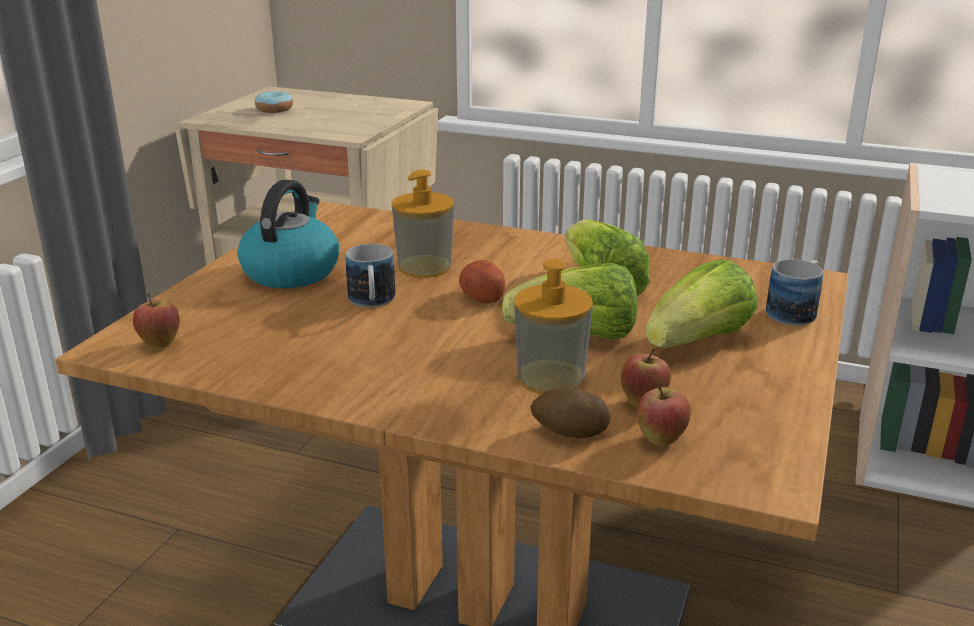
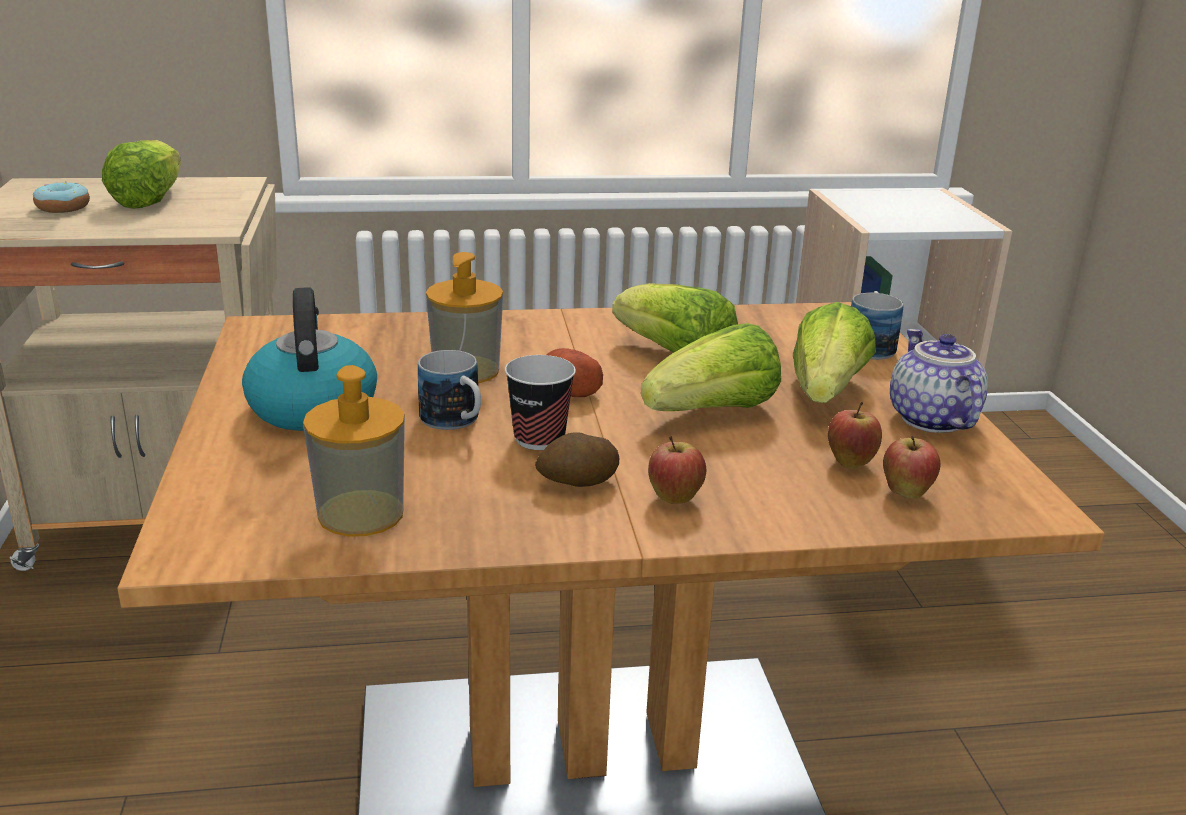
camera: 30 degrees left, 0 degrees up
apple [133,293,180,348] -> apple moved to [648,436,706,504]
soap dispenser [514,258,593,394] -> soap dispenser moved to [303,365,405,537]
potato [531,385,611,438] -> potato moved to [535,432,619,487]
none -> lettuce [102,140,181,209]
none -> cup [505,355,576,450]
none -> teapot [890,329,988,433]

